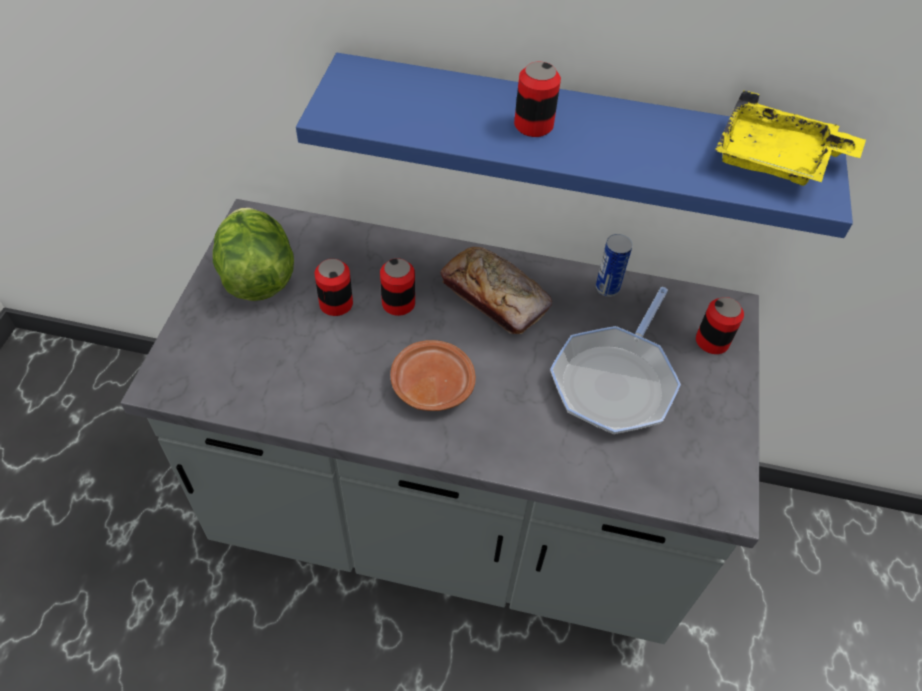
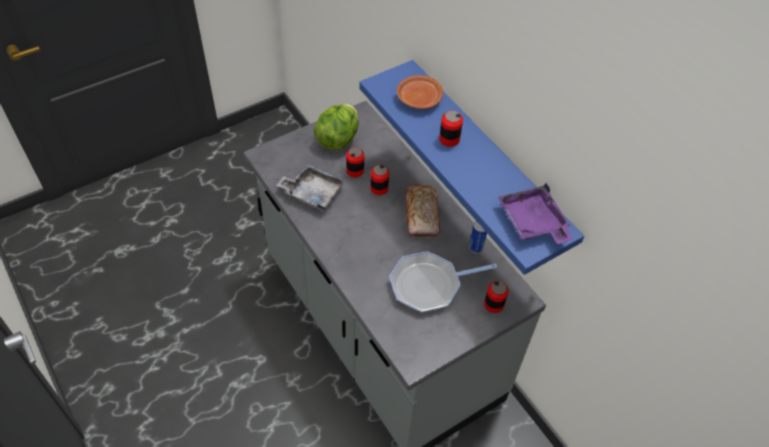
camera: 45 degrees right, 0 degrees up
brown plate [390,340,476,411] -> brown plate moved to [397,75,443,109]
yellow tray [715,90,866,186] -> purple tray [498,183,573,244]
none -> grey tray [277,163,346,211]

